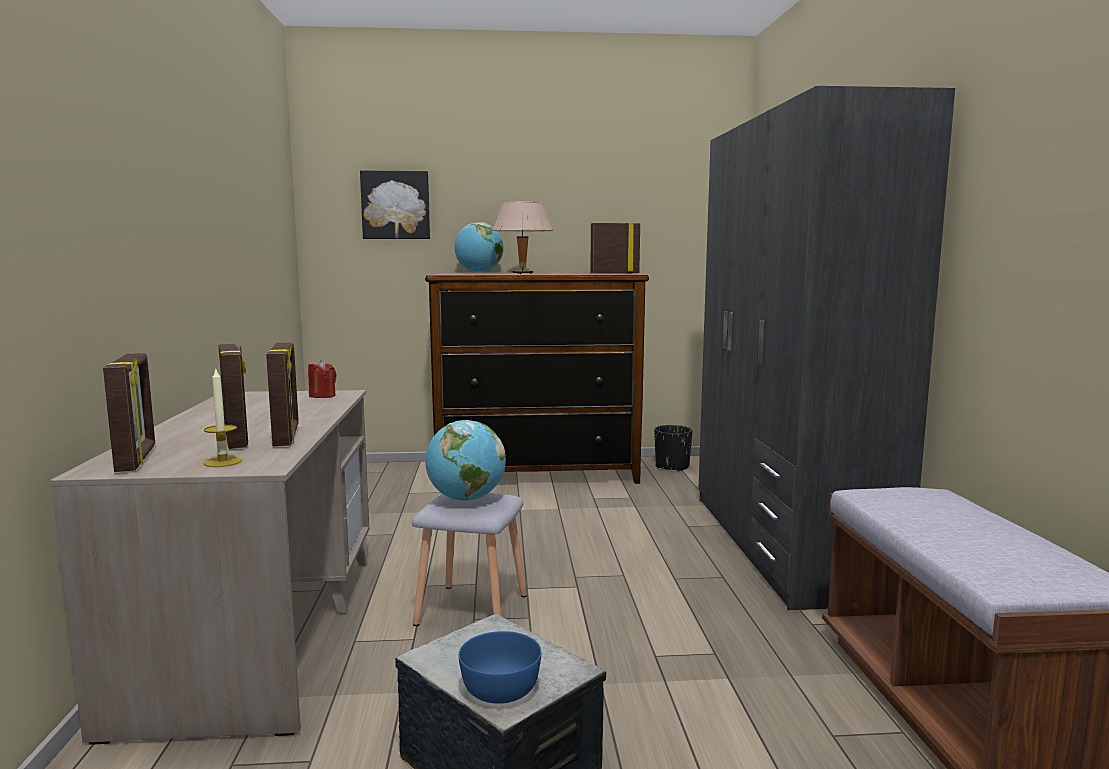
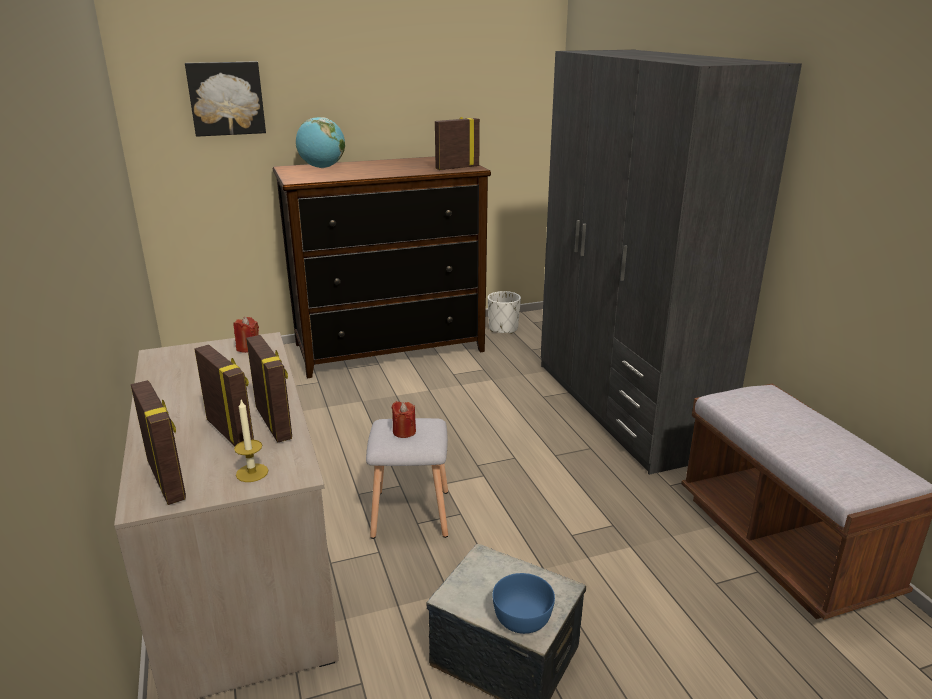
camera: 15 degrees left, 15 degrees up
globe [425,420,506,501] -> red candle [392,401,416,438]
beige table lamp [492,202,553,274] -> none
black planter [654,425,693,472] -> white planter [488,291,521,334]

